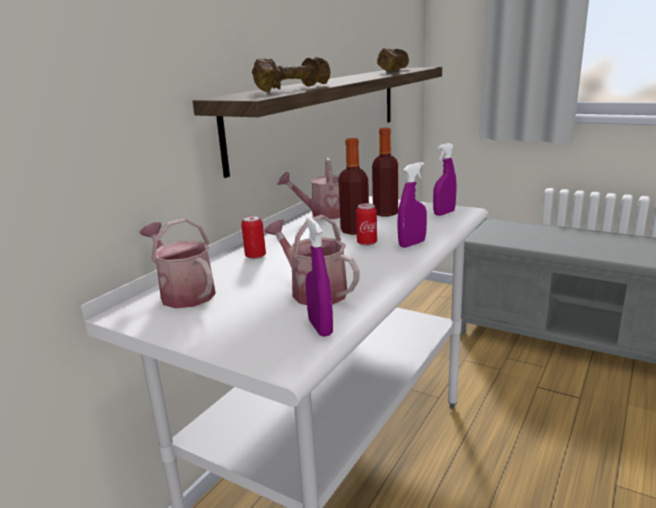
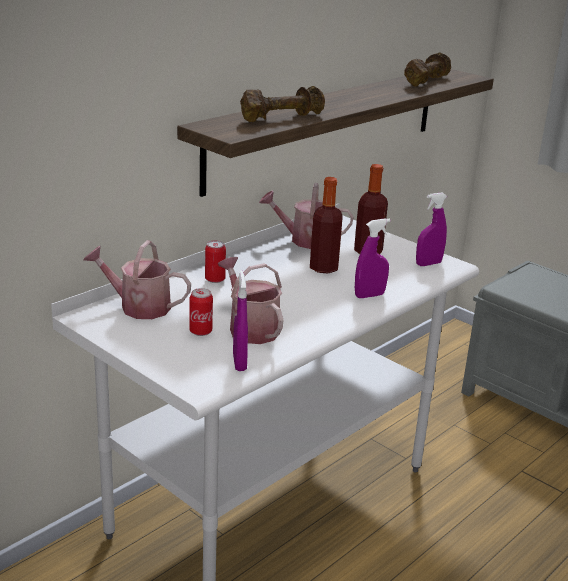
camera: 10 degrees right, 5 degrees up
watering can [139,218,216,308] -> watering can turned 45 degrees counterclockwise [83,240,191,319]
can [356,203,377,246] -> can moved to [189,288,213,336]

